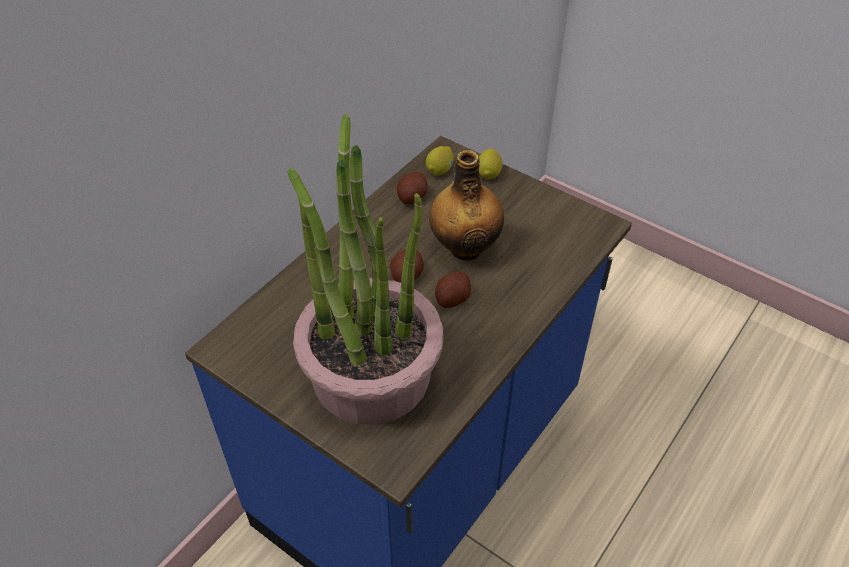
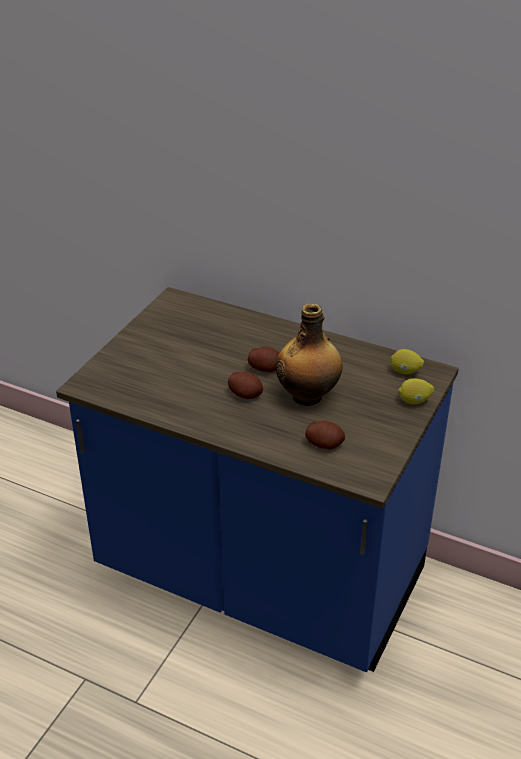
camera: 80 degrees right, 10 degrees down
potted plant [287,114,444,425] -> none
potato [397,172,428,204] -> potato moved to [305,421,345,450]

